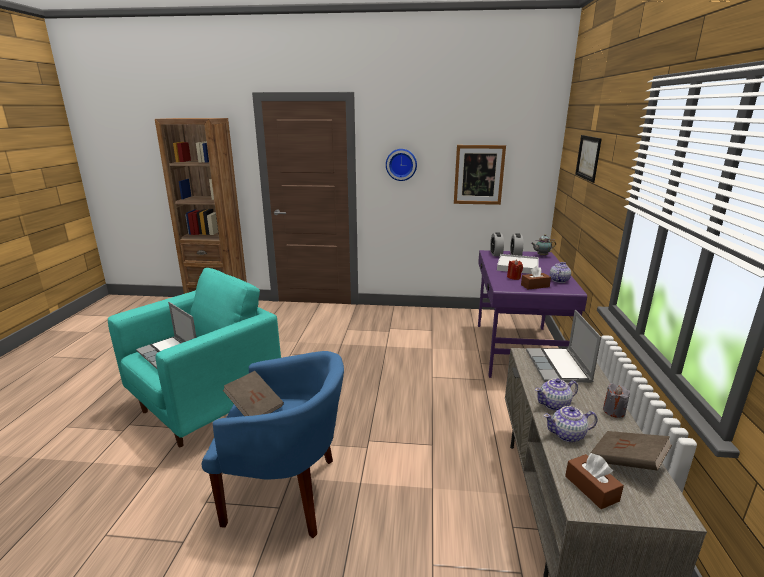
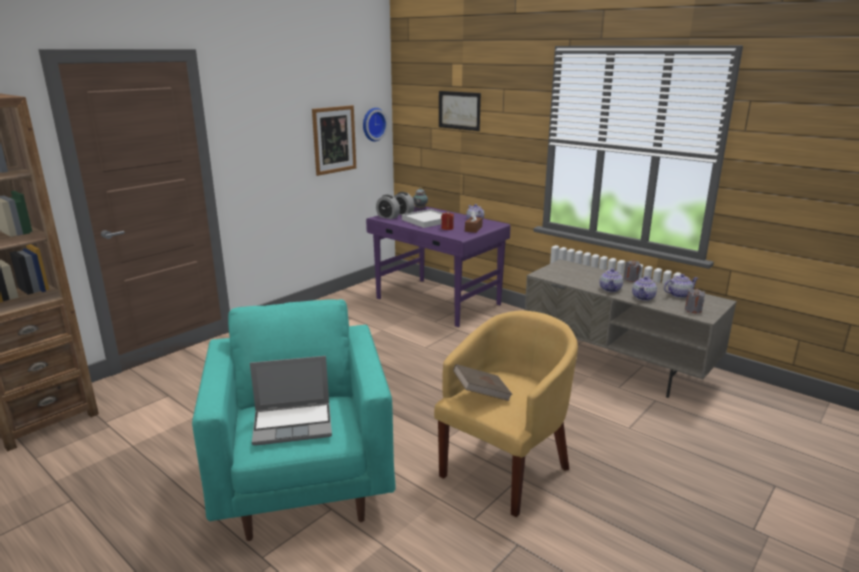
camera: 55 degrees left, 0 degrees up
blue armchair [202,351,344,538] -> yellow armchair [434,310,578,517]
wall clock [386,149,417,181] -> wall clock moved to [363,108,388,142]
laptop [526,310,601,383] -> none
brown tissue box [565,453,624,509] -> grey candle [685,288,705,313]
brown book [590,431,672,471] -> teapot [664,274,698,298]

